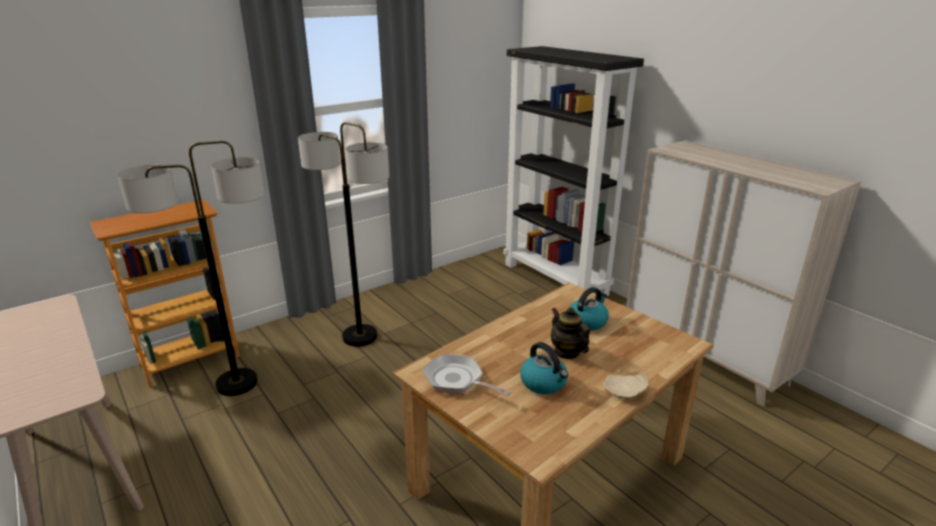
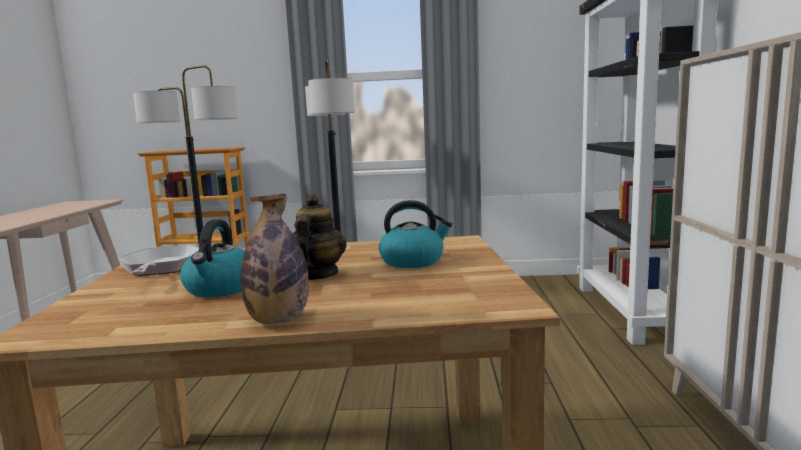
camera: 40 degrees right, 15 degrees down
beige plate [604,373,648,399] -> bottle [241,194,309,325]

